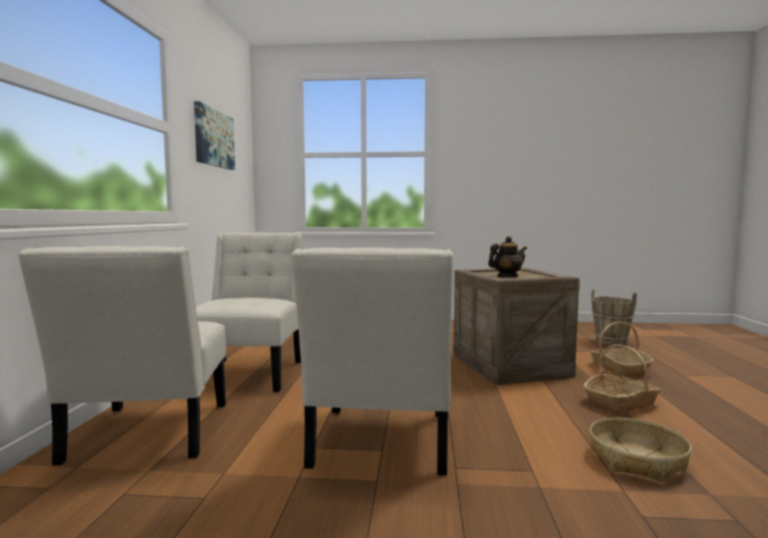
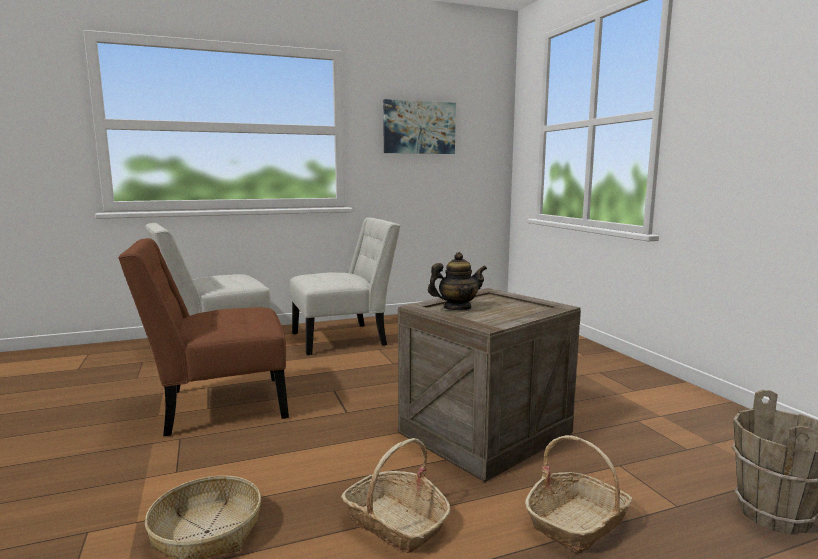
camera: 65 degrees right, 5 degrees up
white chair [292,248,453,475] -> brown chair [118,238,289,436]
teapot [488,236,527,277] -> teapot turned 60 degrees counterclockwise [428,252,487,310]

